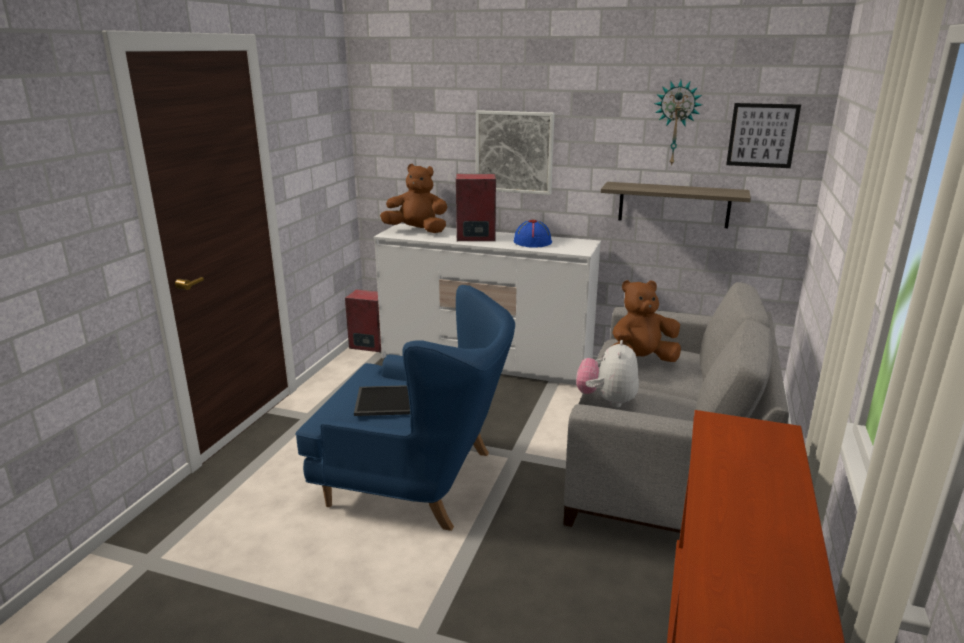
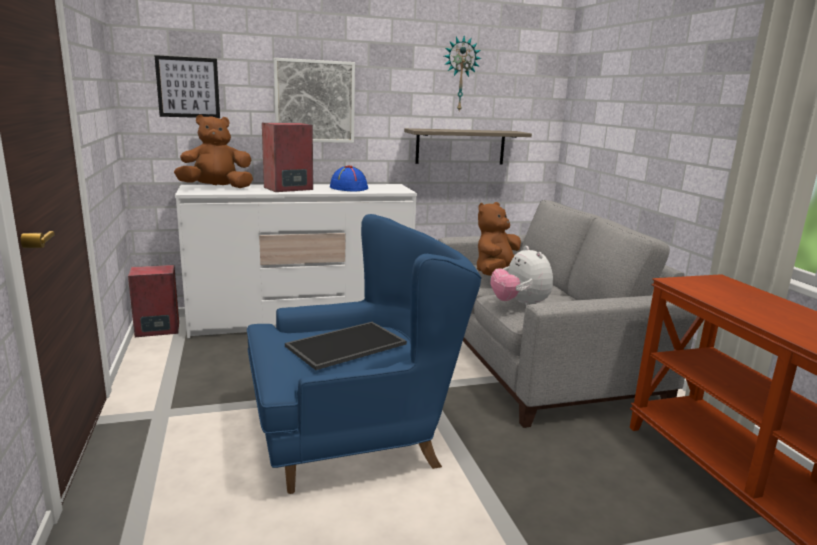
camera: 35 degrees left, 5 degrees down
picture [726,103,801,168] -> picture moved to [154,55,220,118]

